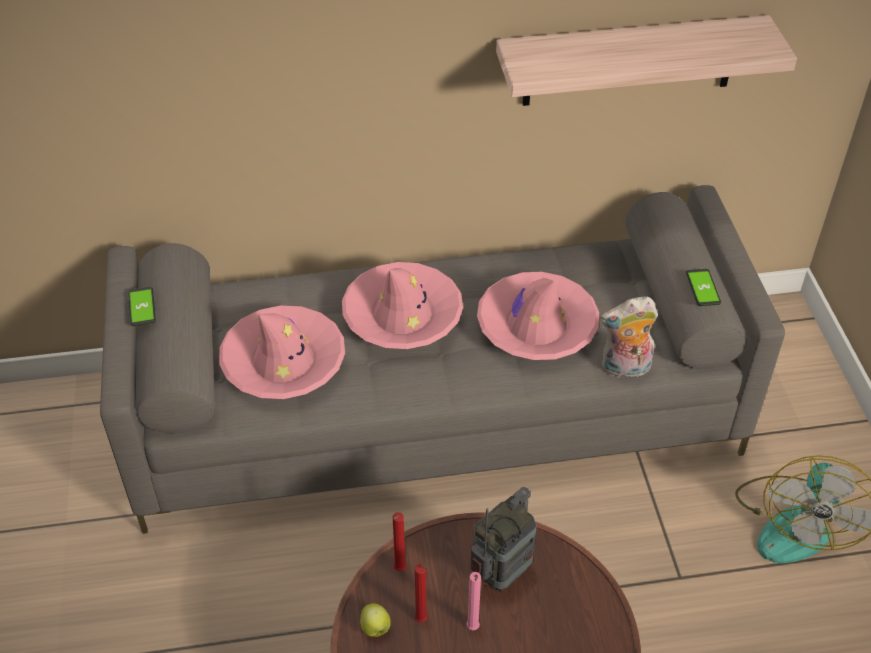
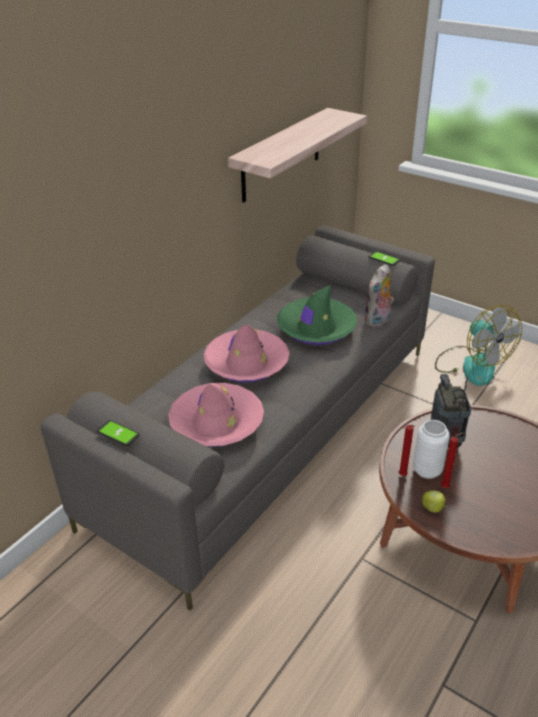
camera: 45 degrees left, 10 degrees down
pink candle [466,572,481,630] -> none
pink hat [477,272,599,360] -> green hat [277,285,357,345]
none -> white vase [413,420,450,479]

